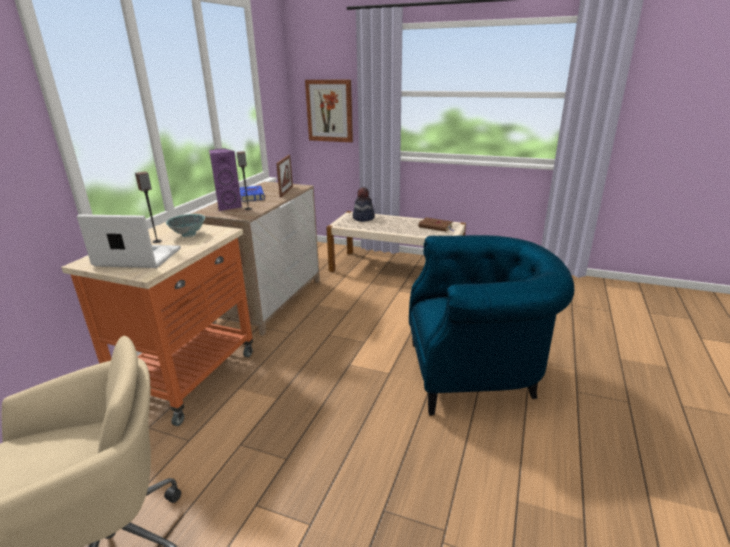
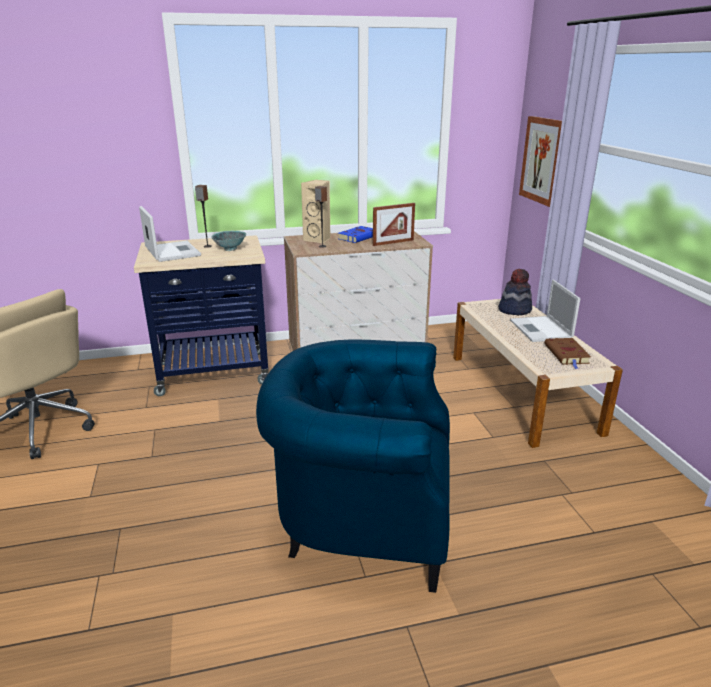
camera: 55 degrees right, 0 degrees up
orange cart [61,222,253,426] -> blue cart [134,235,269,396]
purple speaker [209,148,242,211] -> beige speaker [301,180,331,243]
blue armchair [409,235,574,415] -> blue armchair turned 135 degrees clockwise [256,340,450,593]
none -> laptop [510,280,580,342]

